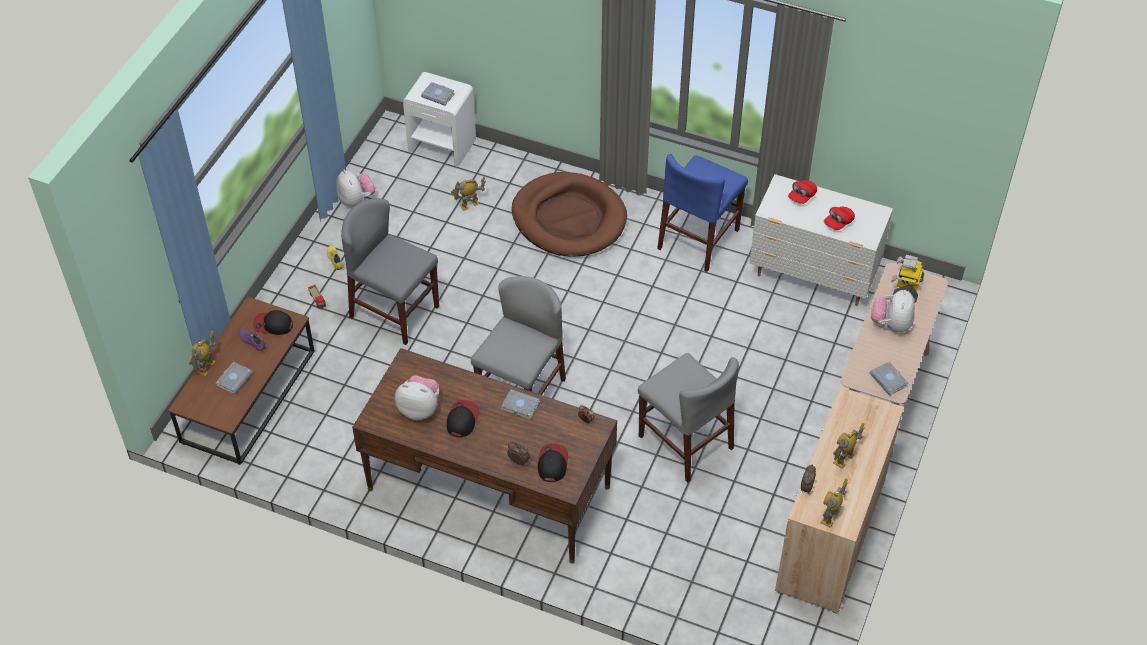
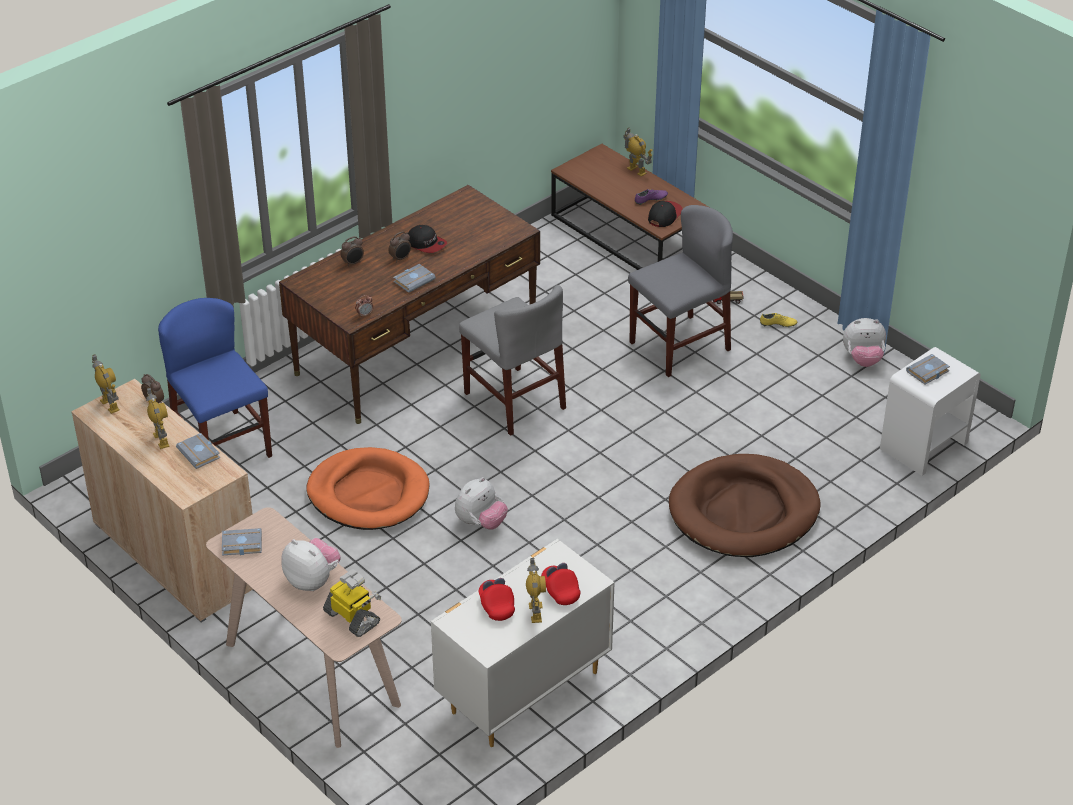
camera: 115 degrees right, 10 degrees down
grey book [216,362,253,394] -> grey book moved to [176,433,220,469]
plush toy [395,375,439,420] -> plush toy moved to [455,477,508,530]
toy robot [451,177,486,211] -> toy robot moved to [526,558,546,623]
cap [538,443,568,482] -> none
grey chair [638,353,739,482] -> orange dog bed [306,447,429,530]
blue chair [657,154,748,272] -> blue chair moved to [158,298,272,458]
none -> alarm clock [388,232,411,263]

